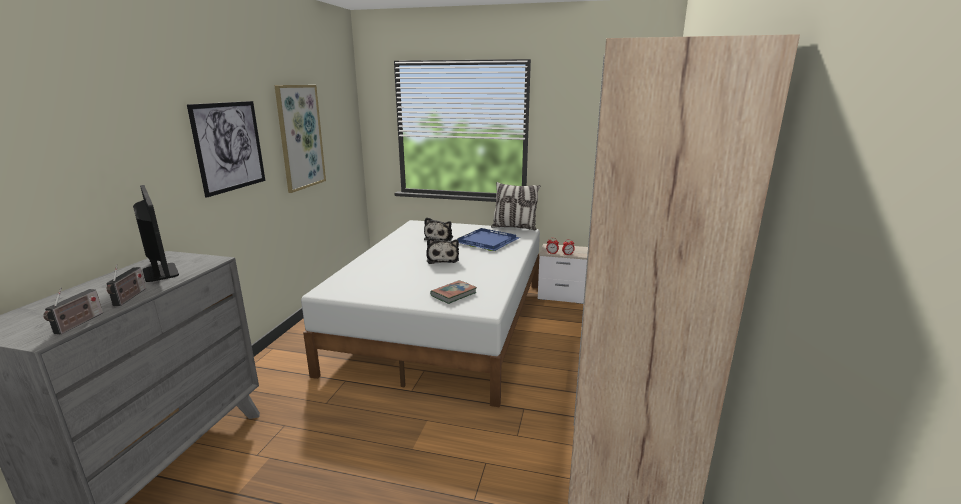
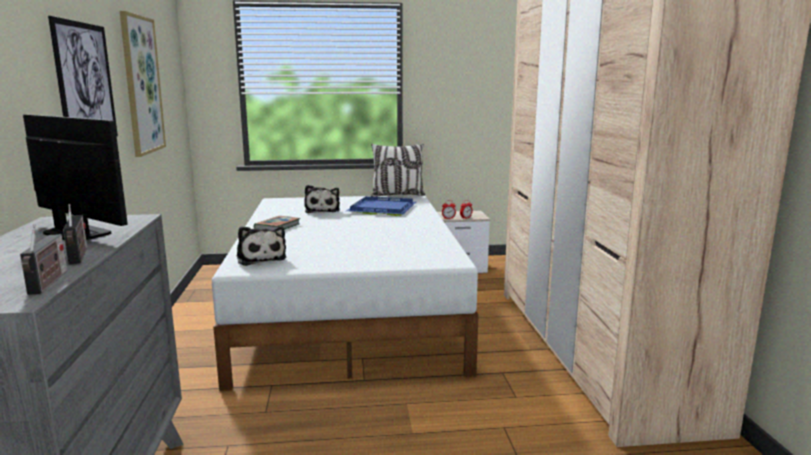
camera: 20 degrees left, 5 degrees down
plush toy [426,237,459,264] -> plush toy moved to [237,226,287,266]
book [430,280,477,304] -> book moved to [254,216,300,230]

